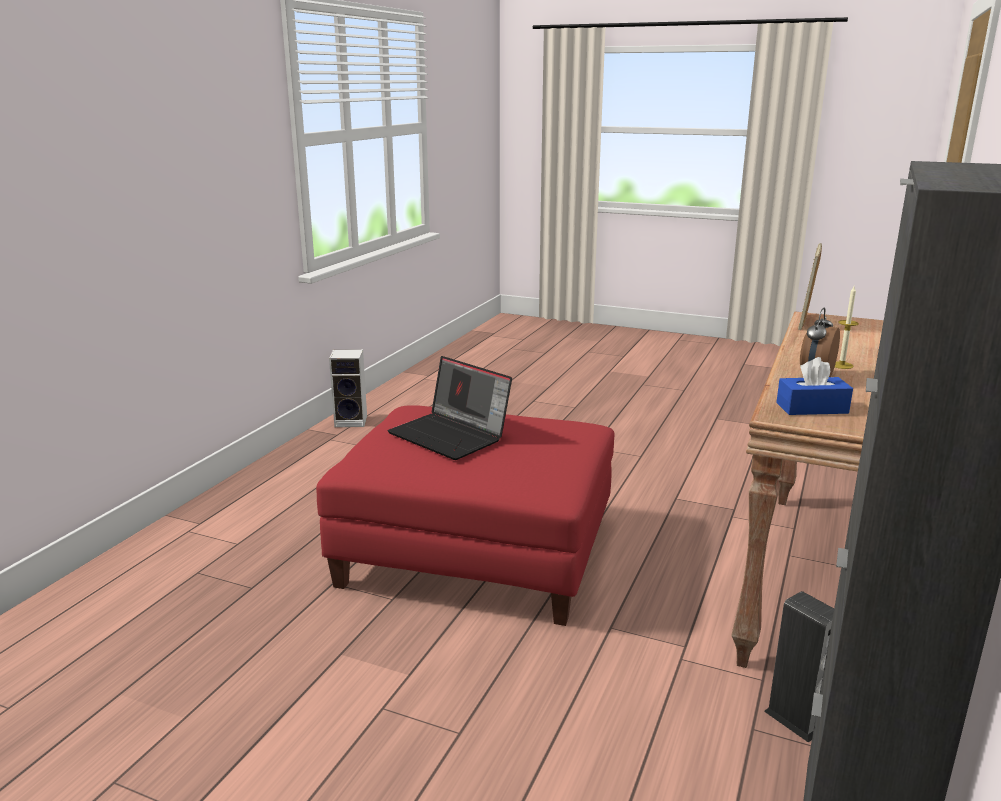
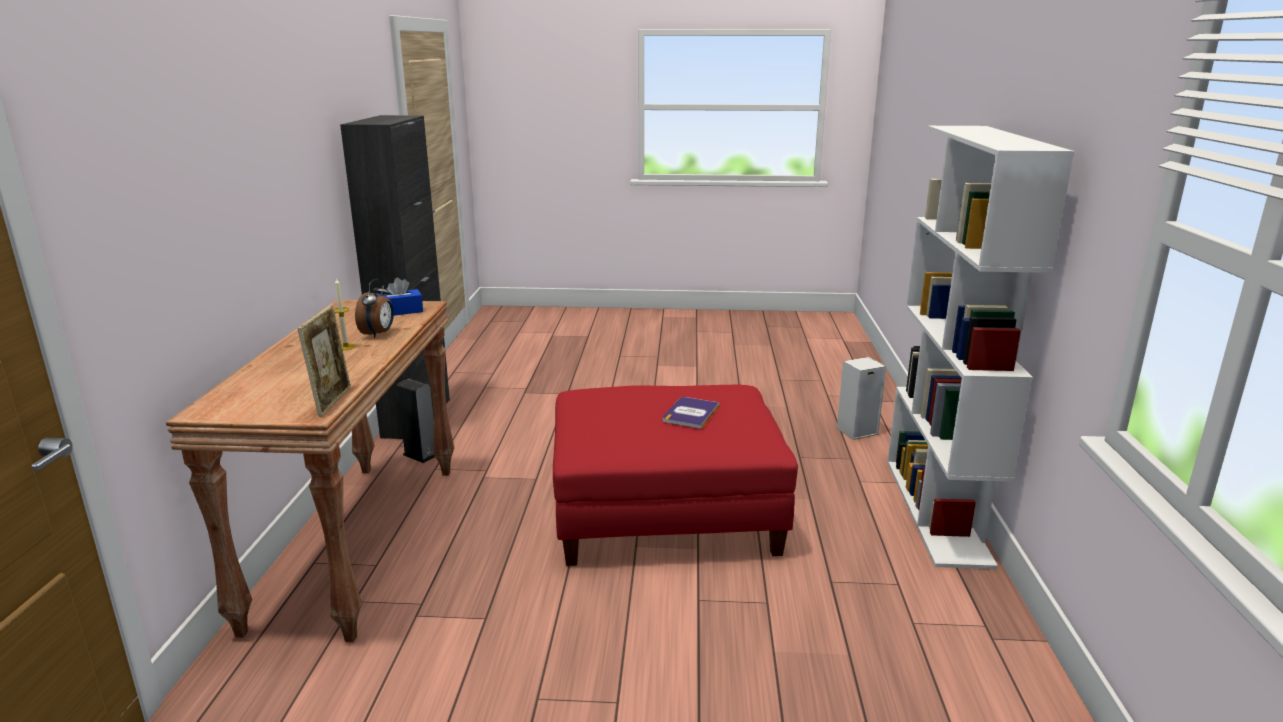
camera: 160 degrees right, 0 degrees up
speaker [329,349,367,427] -> speaker moved to [837,357,886,440]
laptop [388,356,512,460] -> book [663,397,720,429]
none -> white bookcase [887,126,1075,569]

